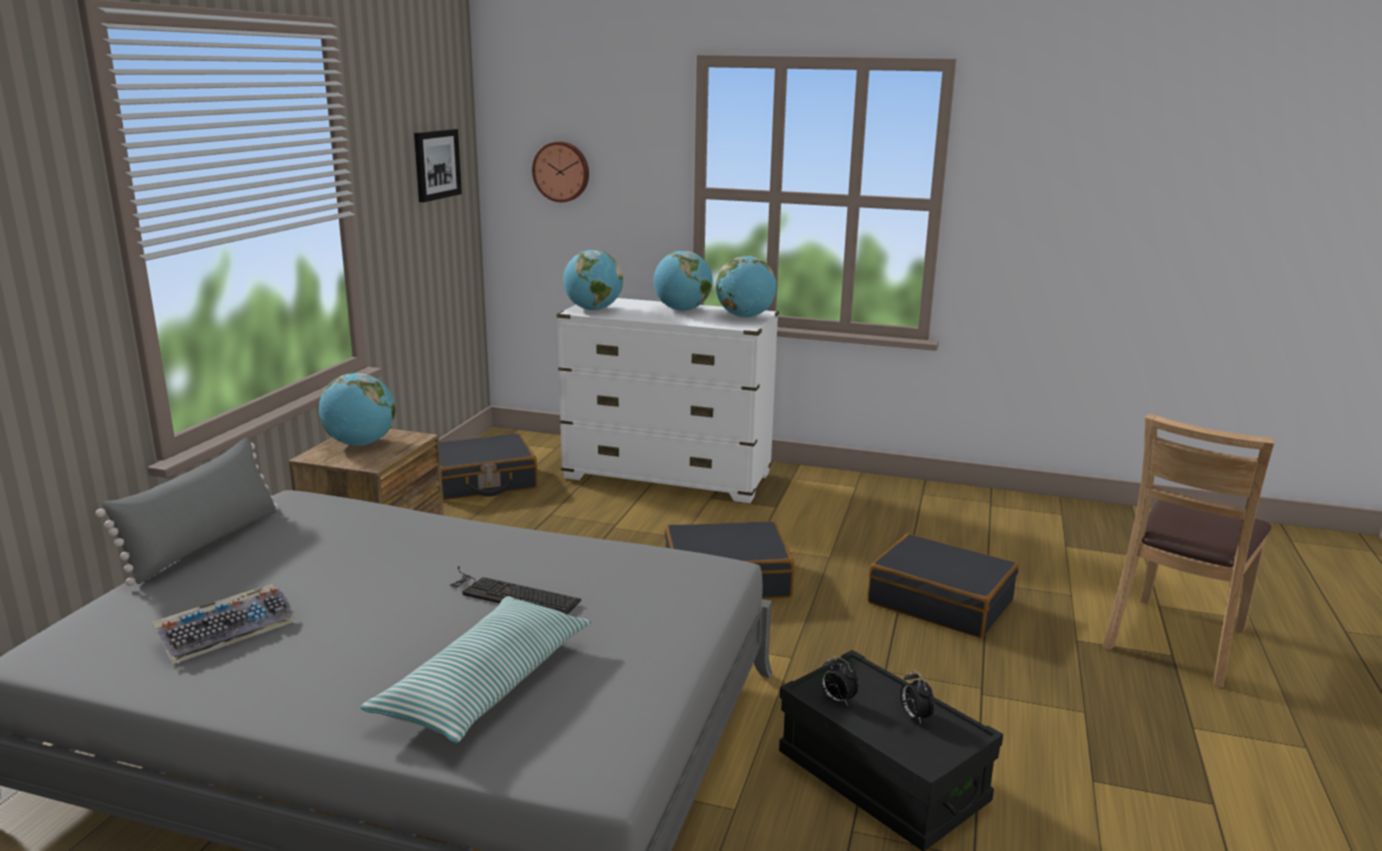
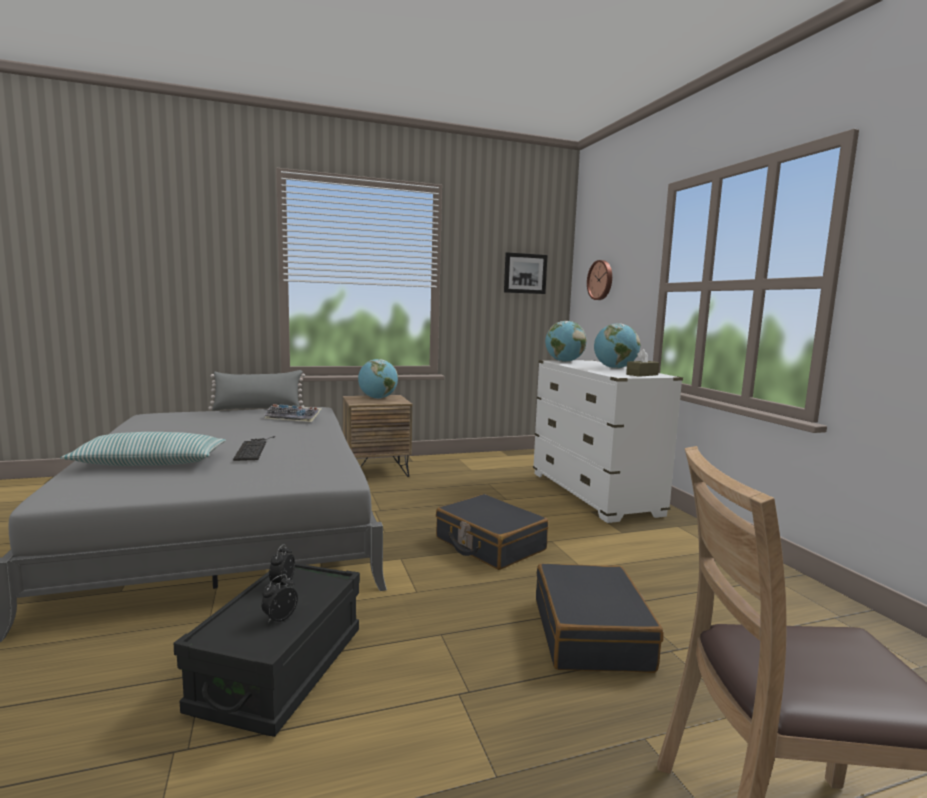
camera: 55 degrees right, 10 degrees down
keyboard [152,584,296,664] -> keyboard moved to [263,404,322,422]
black suitcase [439,433,538,500] -> none
globe [716,256,776,318] -> brown tissue box [626,349,659,377]

